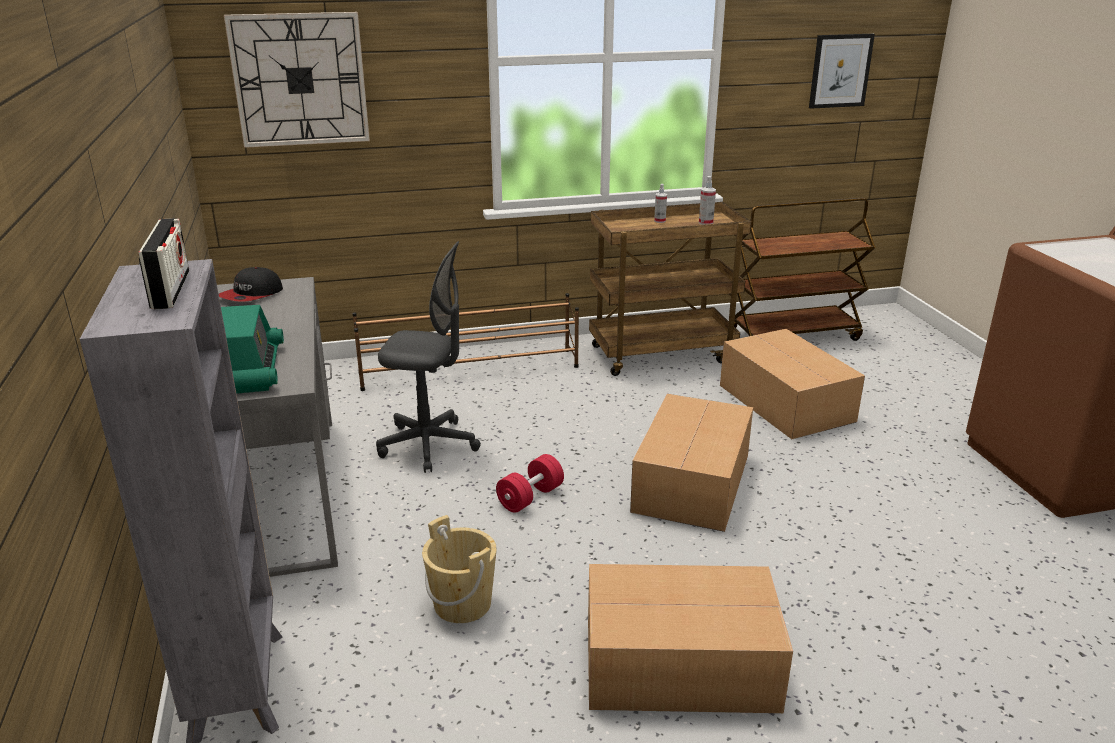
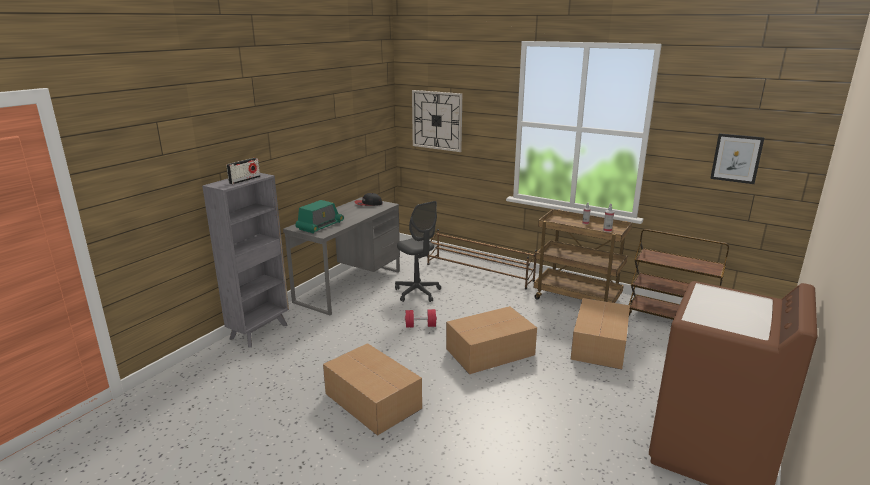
camera: 45 degrees right, 5 degrees down
beige bucket [422,515,497,623] -> none

